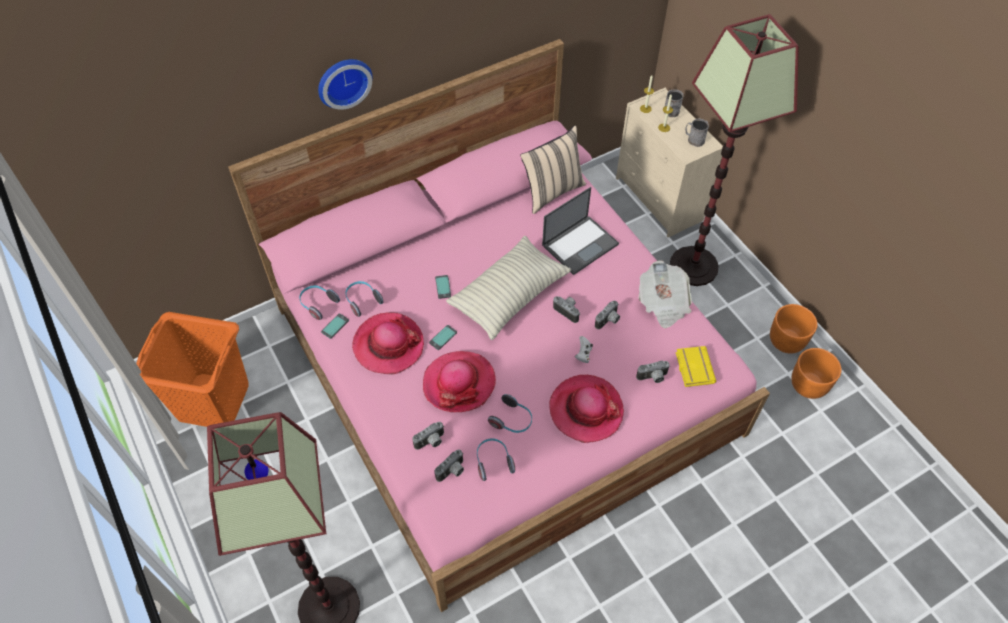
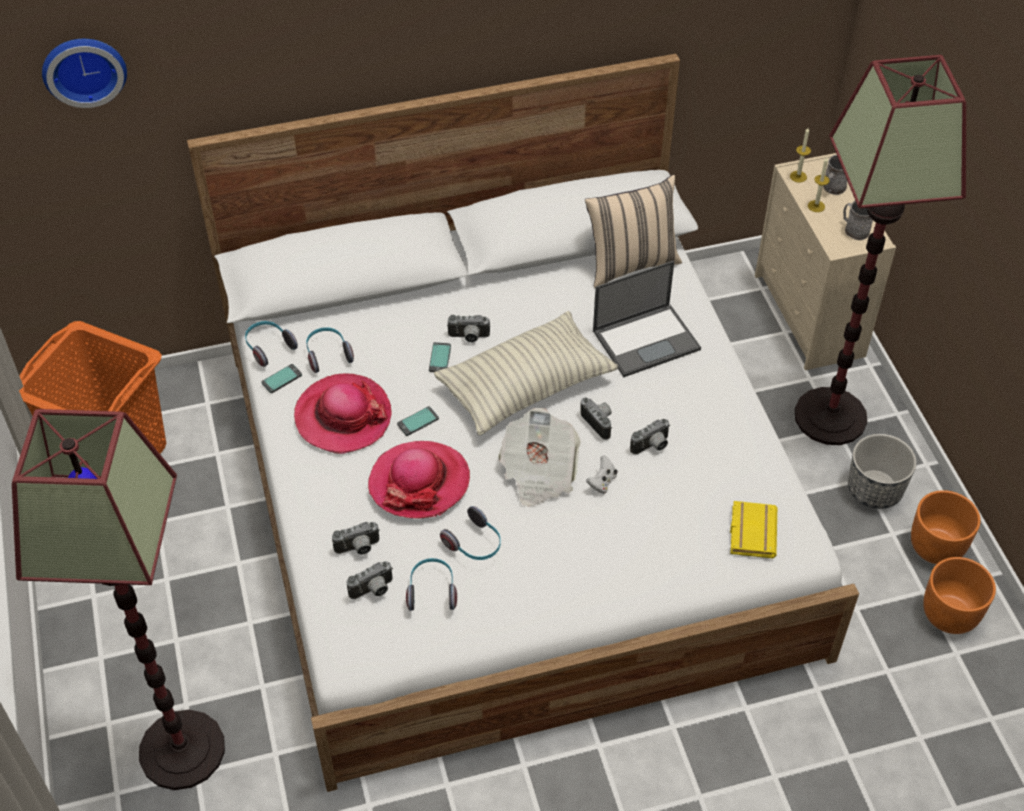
camera: 15 degrees right, 5 degrees down
pink bed [228,39,770,612] -> white bed [187,54,859,792]
wall clock [318,59,373,110] -> wall clock moved to [42,39,127,108]
hat [549,375,624,443] -> none
camera [636,361,670,383] -> camera moved to [447,315,490,343]
newspaper [638,260,692,329] -> newspaper moved to [498,408,581,507]
none -> planter [848,434,917,509]

